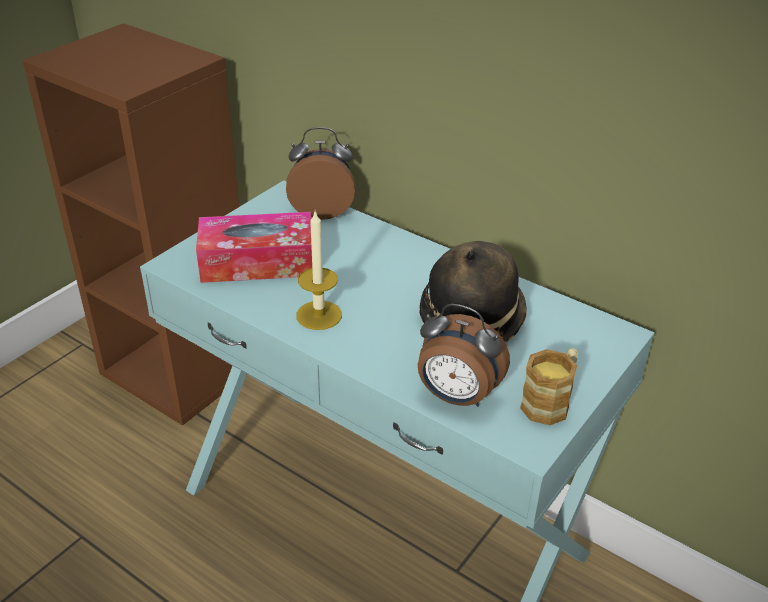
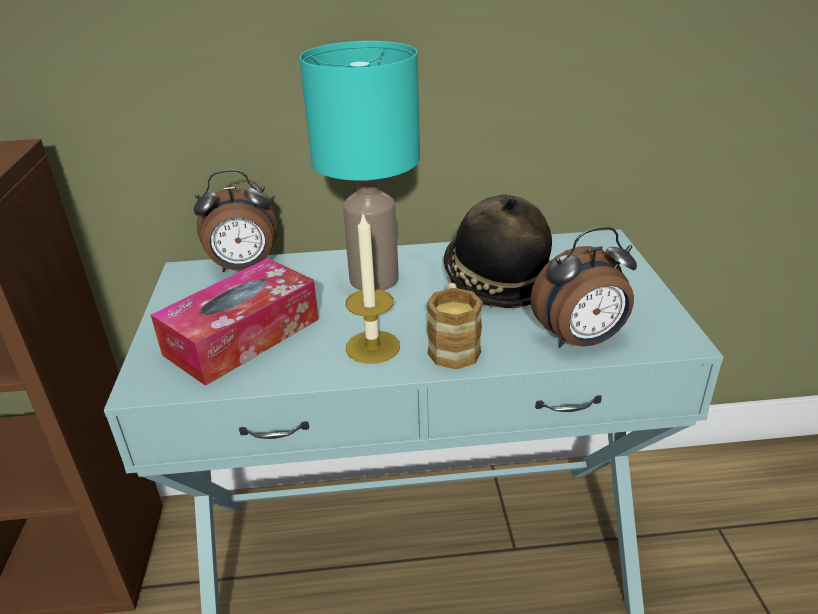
camera: 40 degrees left, 5 degrees down
alarm clock [286,127,355,220] -> alarm clock turned 150 degrees counterclockwise [194,170,278,272]
mug [520,348,578,425] -> mug moved to [426,283,483,369]
none -> turquoise table lamp [300,41,420,290]

